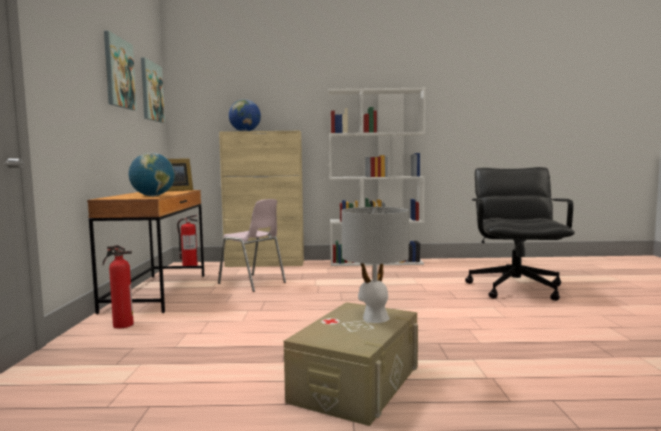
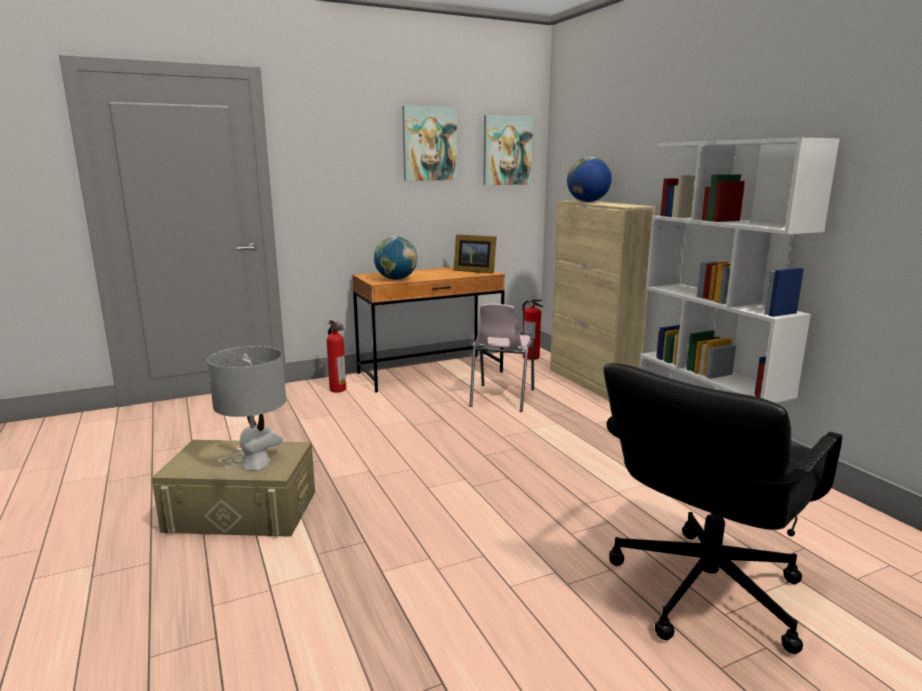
camera: 65 degrees right, 10 degrees up
black office chair [465,167,575,301] -> black office chair turned 150 degrees clockwise [603,363,842,654]

